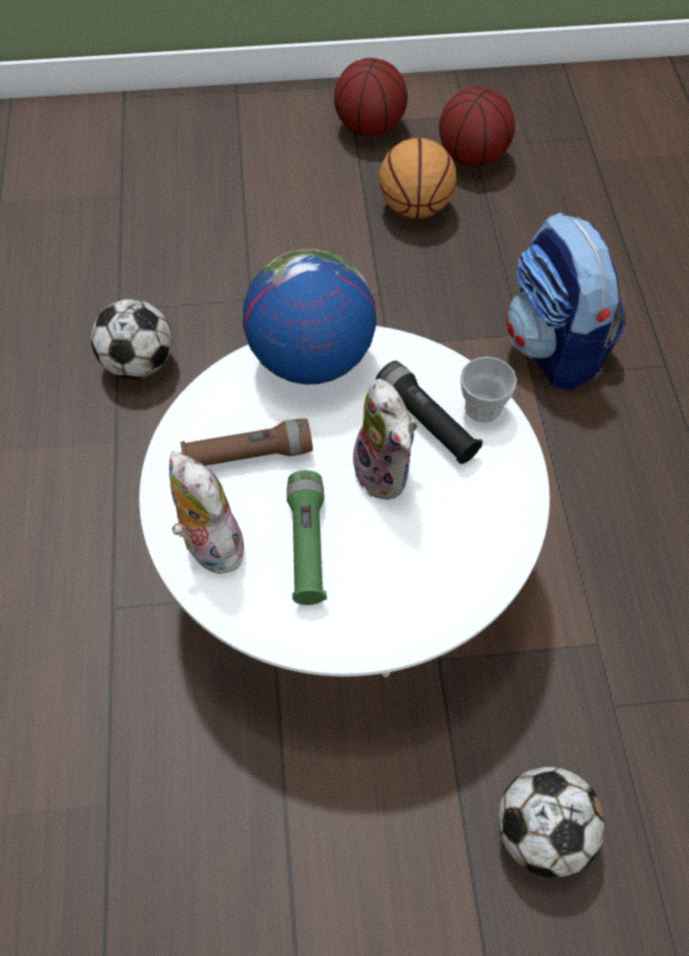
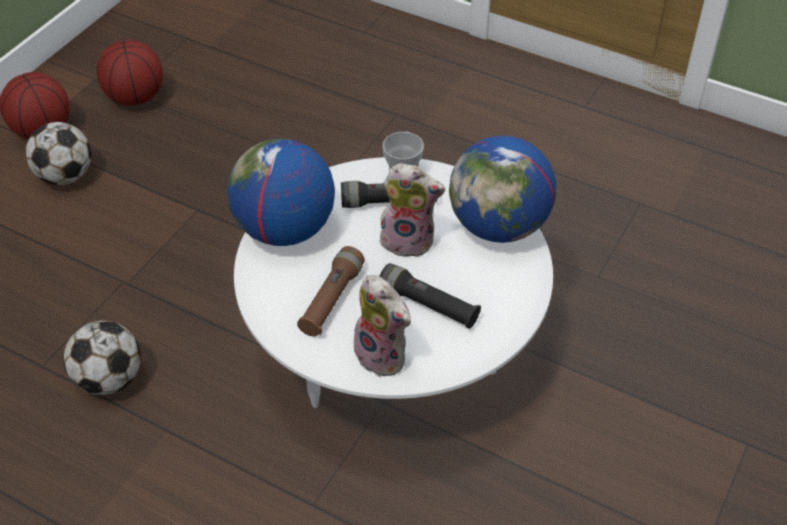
camera: 55 degrees left, 10 degrees down
plush toy [169,451,249,574] -> plush toy turned 135 degrees counterclockwise [354,275,412,377]
green flashlight [287,470,327,605] -> black flashlight [379,263,481,329]
basketball [379,138,457,219] -> none
football [498,767,605,878] -> football moved to [26,122,92,185]
backpack [506,212,626,390] -> none
none -> globe [449,136,556,243]

